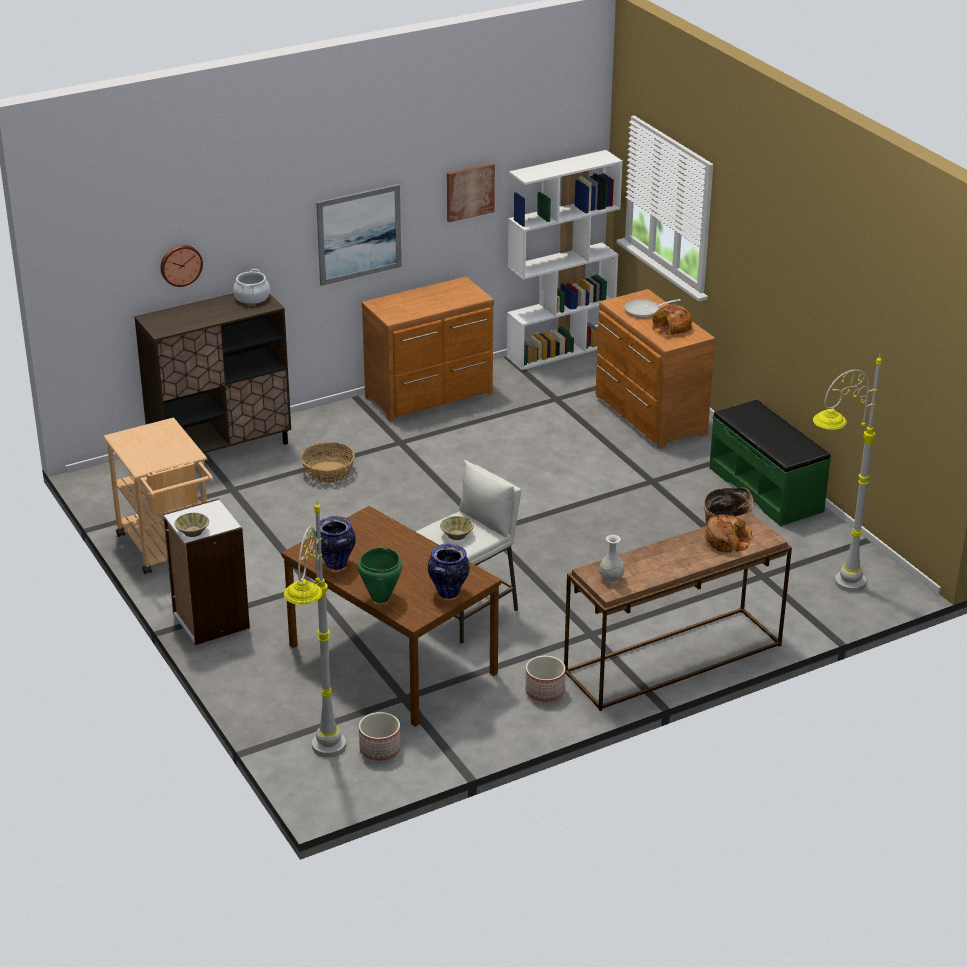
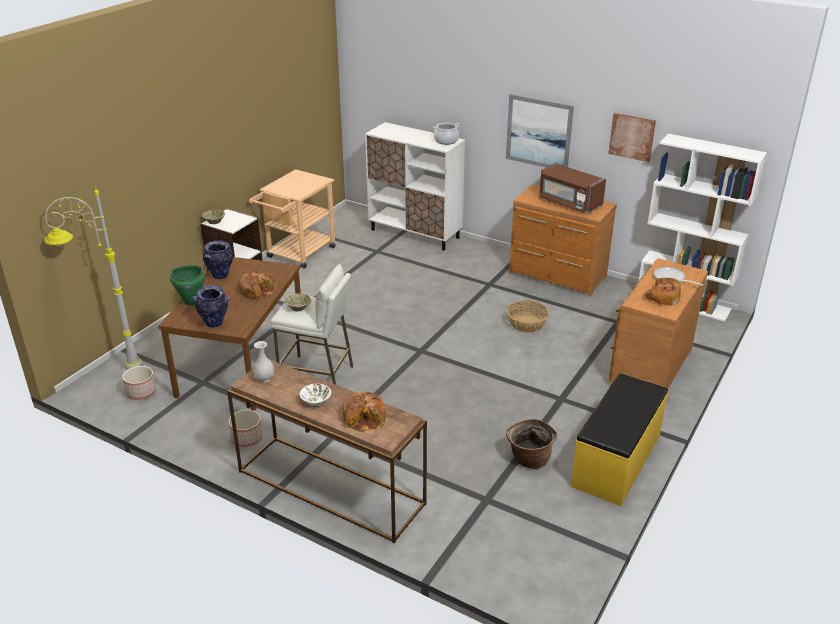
camera: 60 degrees right, 0 degrees up
brown cabinet [134,293,291,453] -> white cabinet [365,122,465,251]
wall clock [160,245,203,287] -> none
basket [301,442,355,483] -> basket moved to [507,300,549,333]
green bench [709,399,831,526] -> yellow bench [571,373,668,506]
grey floor lamp [813,353,882,592] -> none
none -> bread [239,272,277,299]
none -> white bowl [299,384,331,407]
none -> brown microwave [539,163,606,213]

